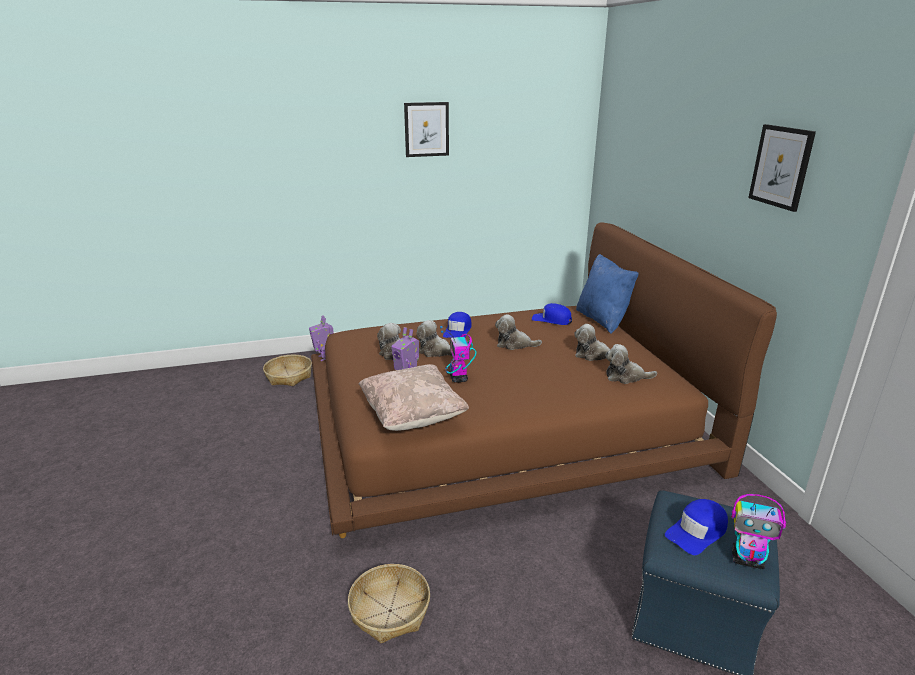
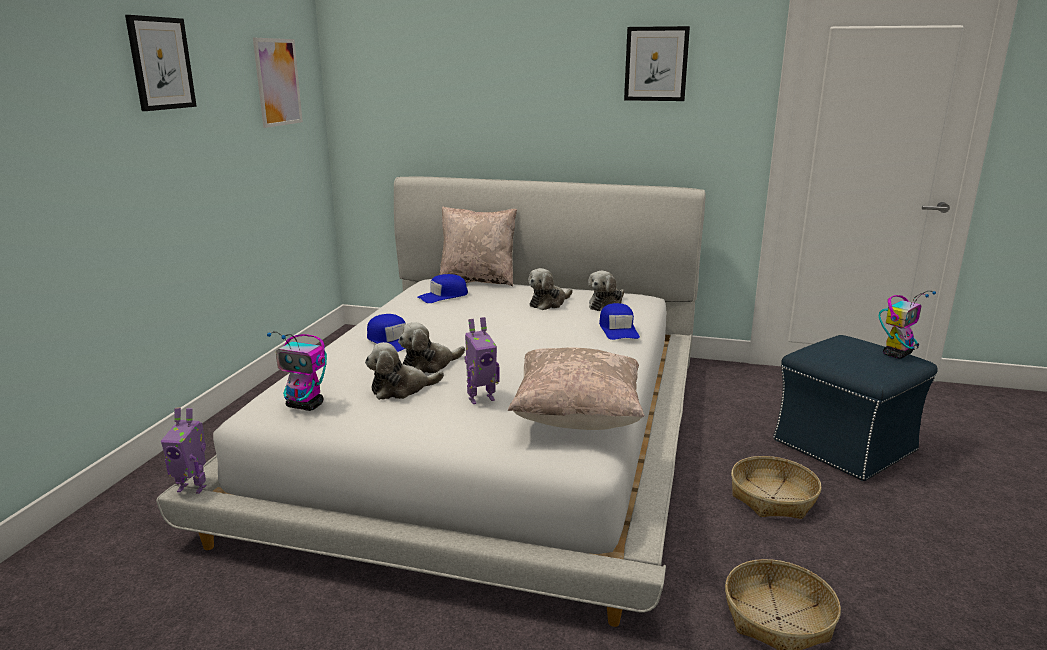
camera: 60 degrees left, 5 degrees down
basket [263,355,312,386] -> basket moved to [731,456,821,519]
brown bed [311,222,777,538] -> white bed [156,176,706,627]
toy robot [440,326,477,383] -> toy robot moved to [267,332,327,411]
plush toy [495,314,542,350] -> none
blue pillow [576,254,639,334] -> beige pillow [440,206,517,286]
blue cap [665,499,728,555] -> blue cap moved to [599,303,640,340]
none -> picture [253,38,303,128]

